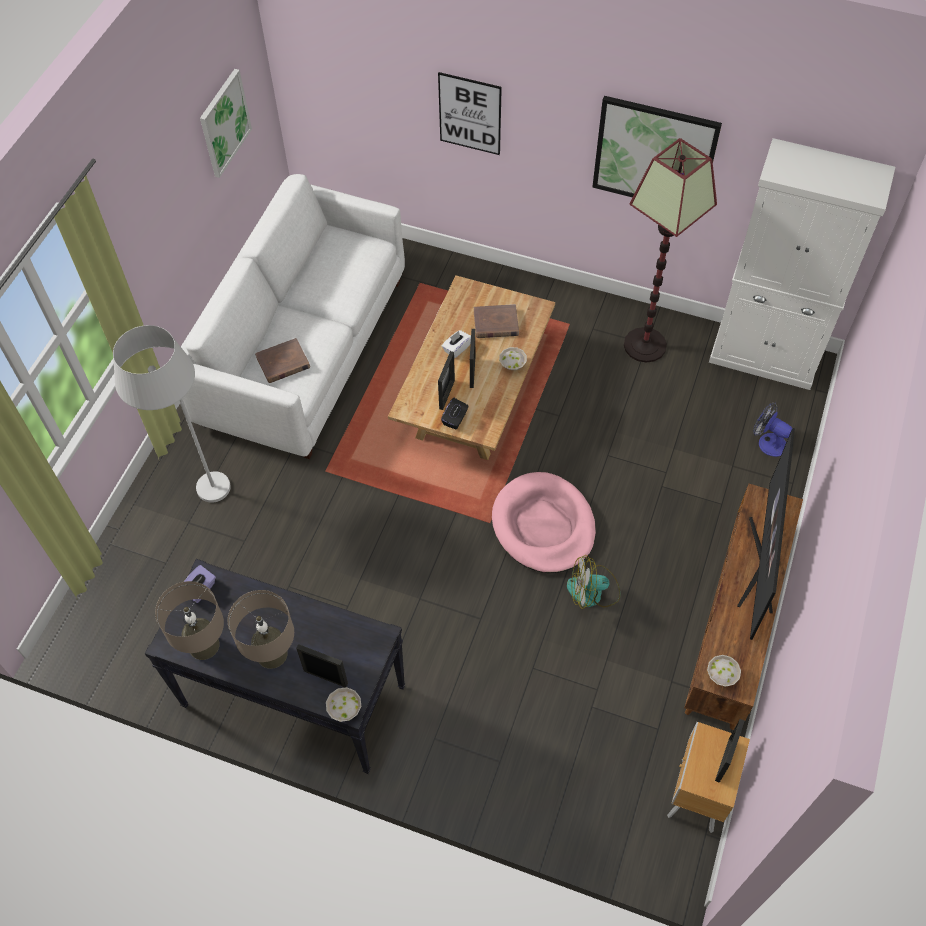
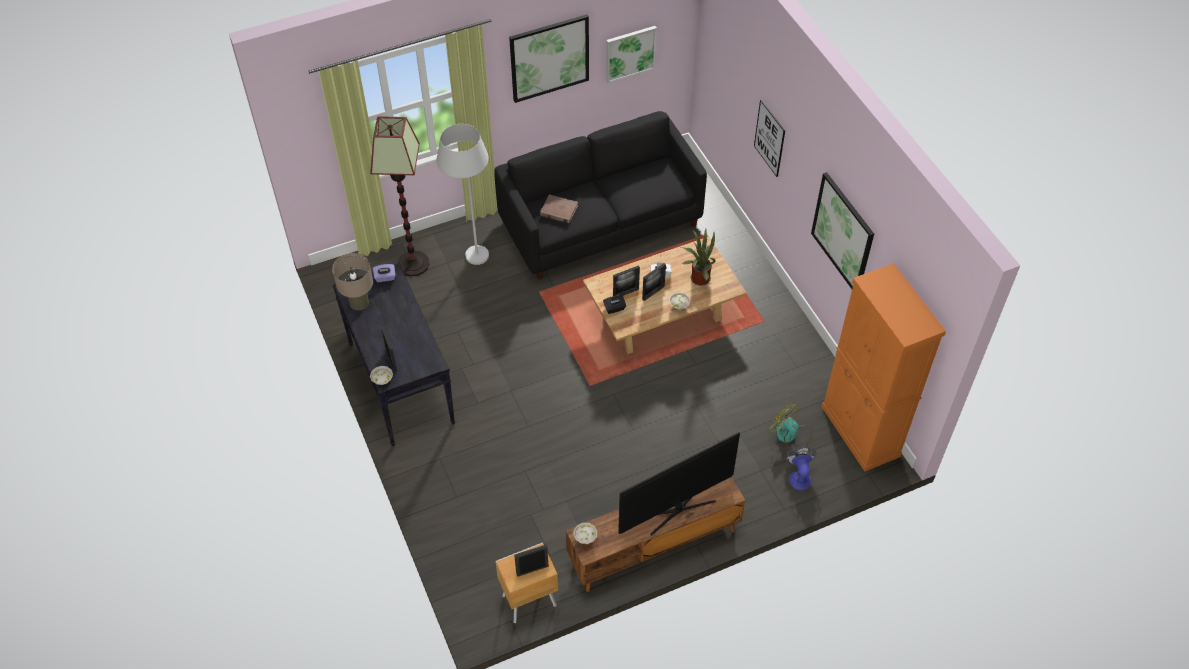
camera: 45 degrees right, 5 degrees down
white sofa [181,174,405,459] -> black sofa [494,111,707,279]
beige table lamp [228,590,294,669] -> none
brown book [474,304,519,338] -> potted plant [681,229,716,286]
pink dog bed [492,472,596,573] -> none
fan [567,555,621,609] -> fan moved to [768,403,812,449]
floor lamp [624,138,717,363] -> floor lamp moved to [370,116,429,276]
white cabinet [709,138,895,390] -> orange cabinet [822,263,946,471]
none -> picture [509,14,589,103]

